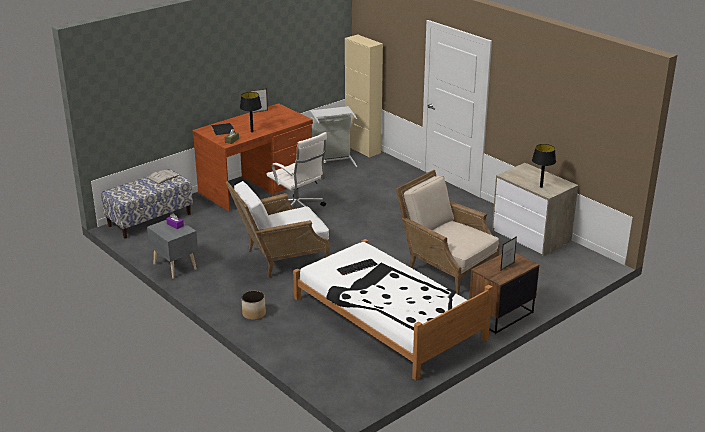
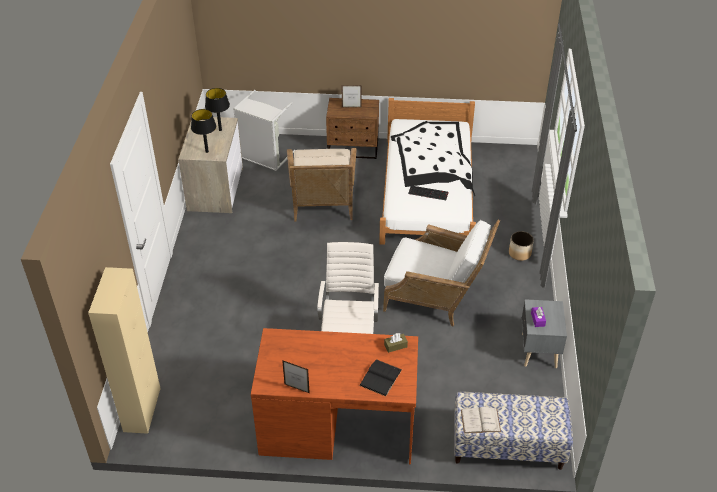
camera: 135 degrees left, 15 degrees up
black table lamp [240,92,262,132] -> black table lamp moved to [191,109,216,153]
grey laundry basket [310,106,357,167] -> grey laundry basket moved to [233,90,295,171]

